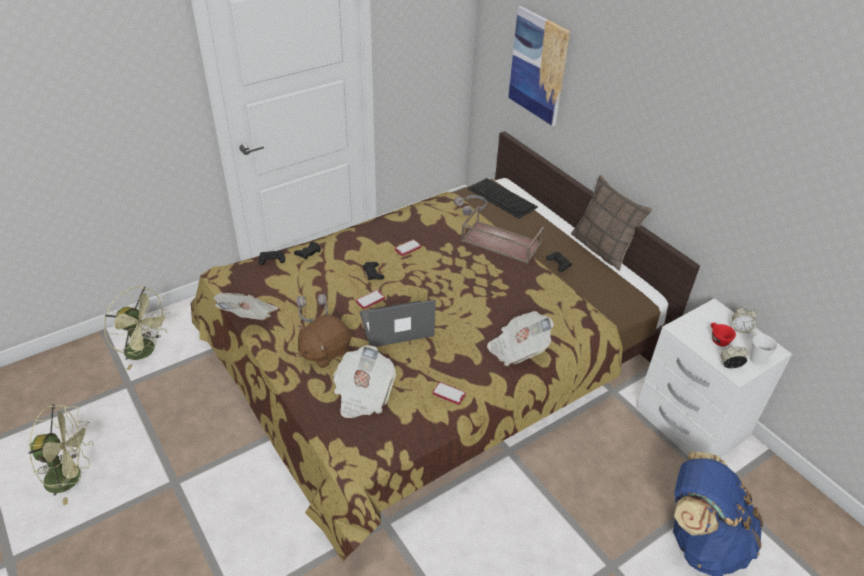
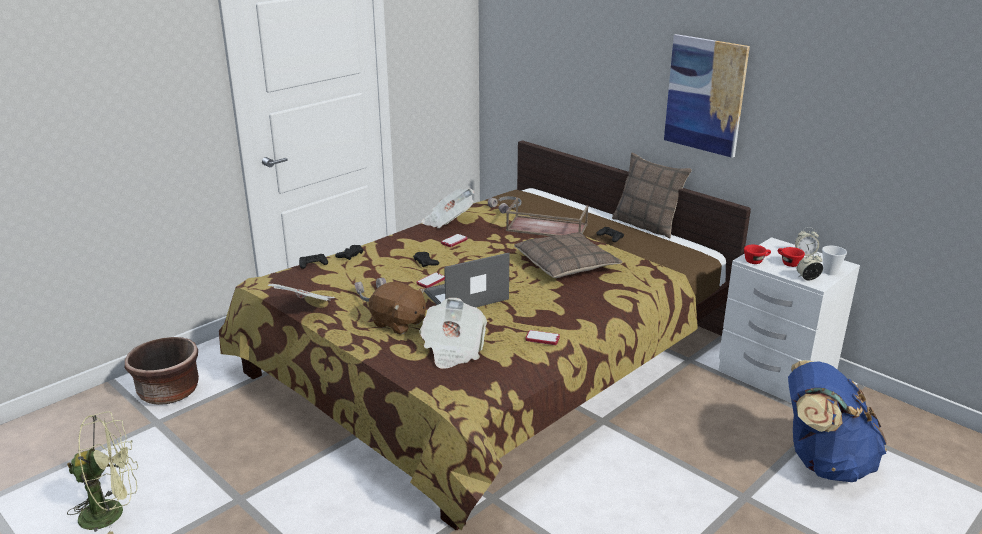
camera: 10 degrees left, 15 degrees down
green fan [104,286,170,370] -> brown planter [125,337,199,405]
brown plush toy [297,314,351,368] -> brown plush toy turned 90 degrees counterclockwise [368,282,426,335]
keyboard [467,178,538,219] -> none
newspaper [487,311,554,366] -> newspaper moved to [421,188,474,228]
picture [508,6,570,126] -> picture moved to [664,34,750,158]
none -> pillow [514,232,622,278]
none -> red cup [744,245,771,264]

